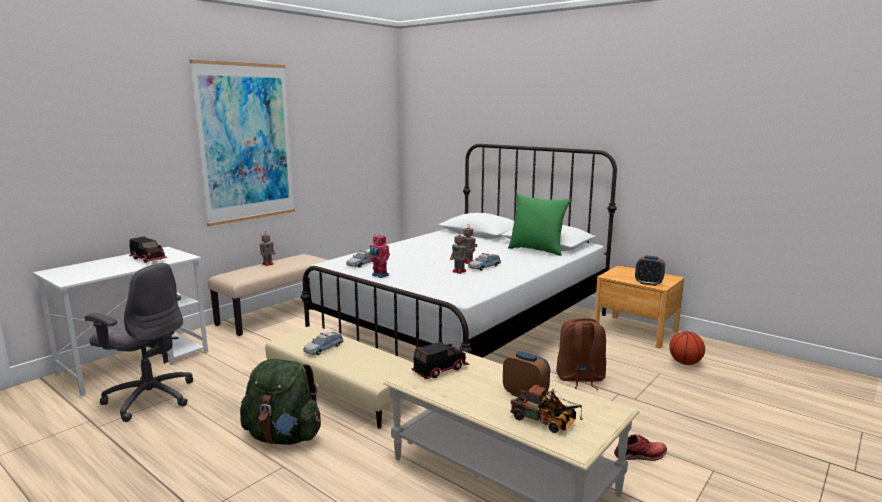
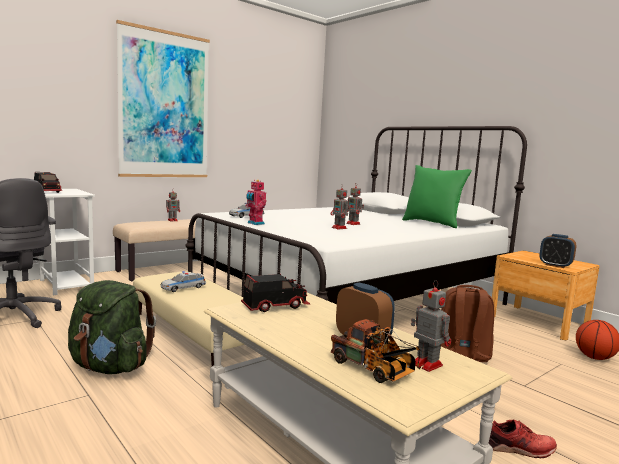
camera: 10 degrees right, 5 degrees down
toy car [468,253,501,271] -> none
none -> toy robot [411,280,451,372]

